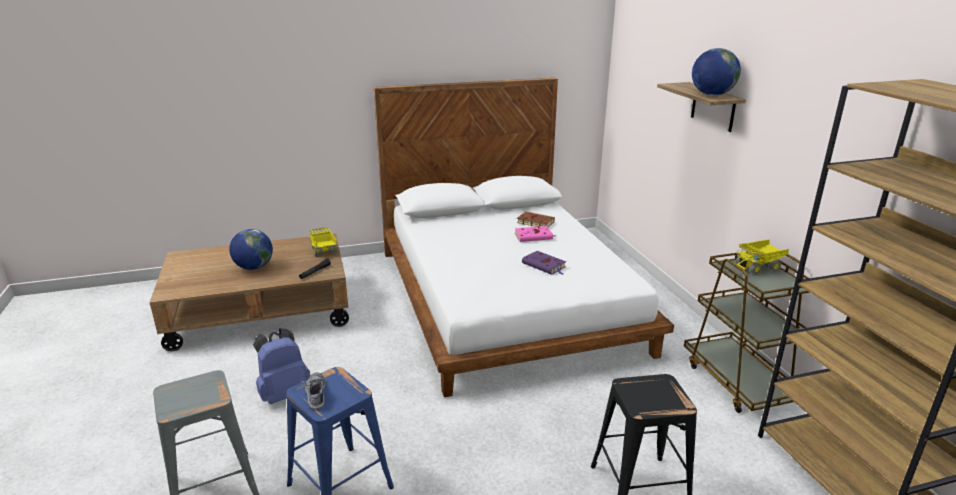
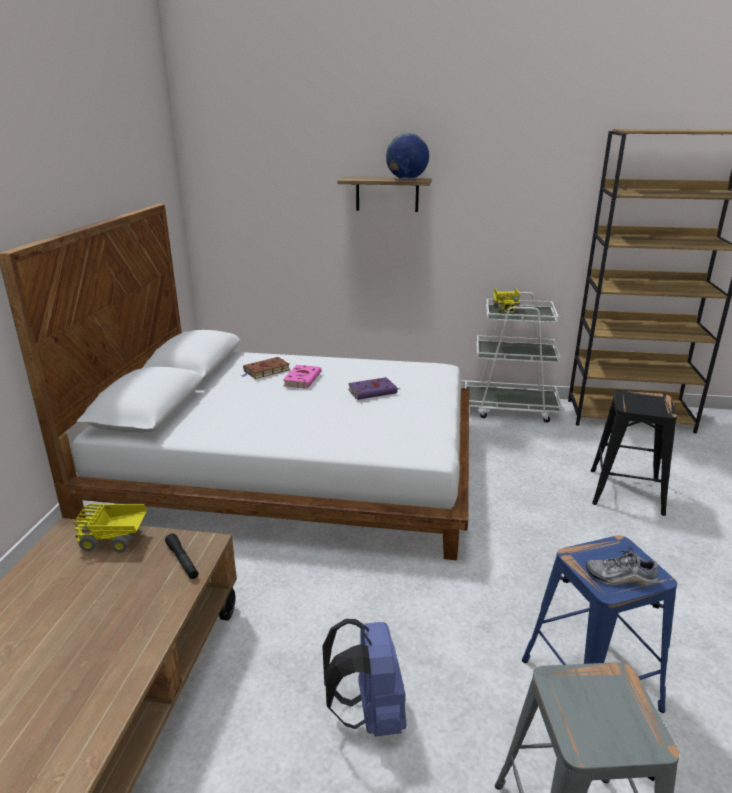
camera: 65 degrees left, 0 degrees up
globe [229,229,273,270] -> none
brown cart [684,252,810,413] -> white cart [465,291,562,423]

